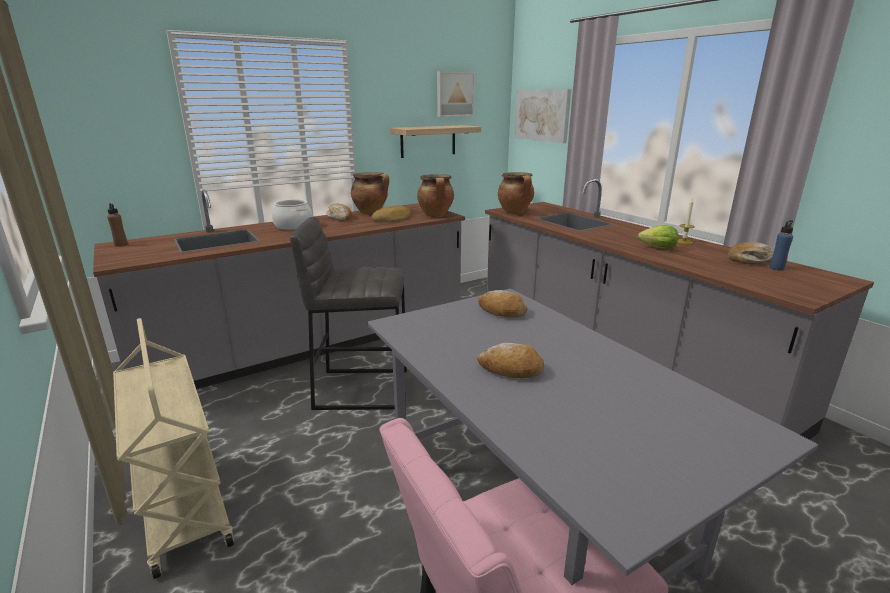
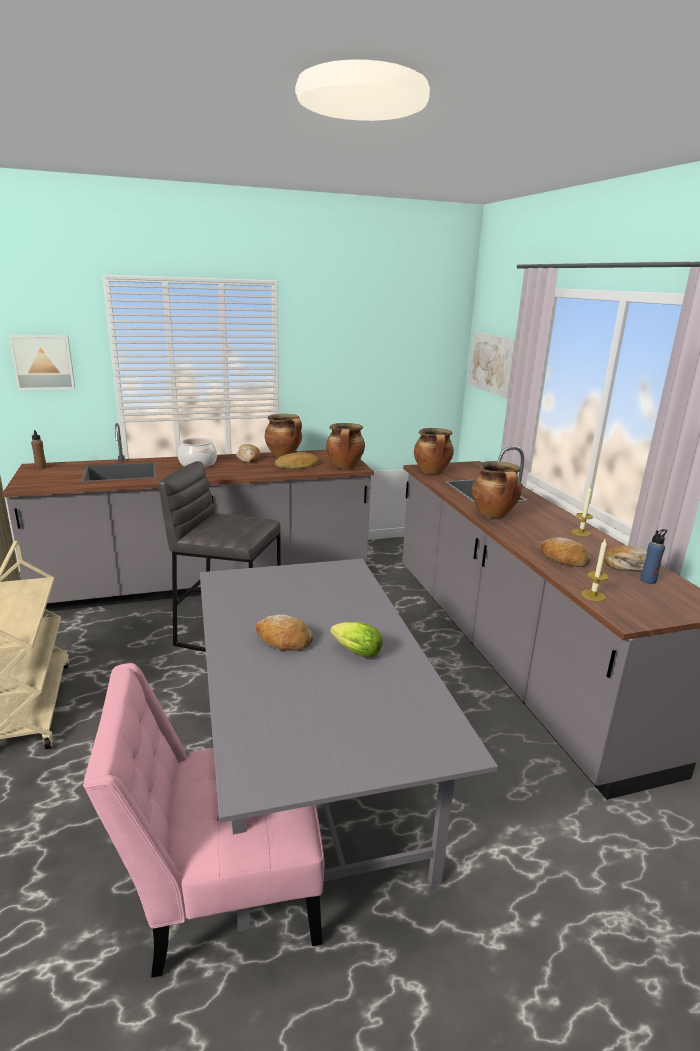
camera: 15 degrees right, 0 degrees up
shelf [390,125,481,158] -> none
picture [437,71,475,117] -> picture moved to [9,335,75,390]
bread [478,290,527,317] -> bread moved to [540,537,591,567]
lettuce [638,225,679,249] -> lettuce moved to [330,622,383,658]
none -> cooking pot [472,461,521,518]
none -> candle [581,538,608,601]

